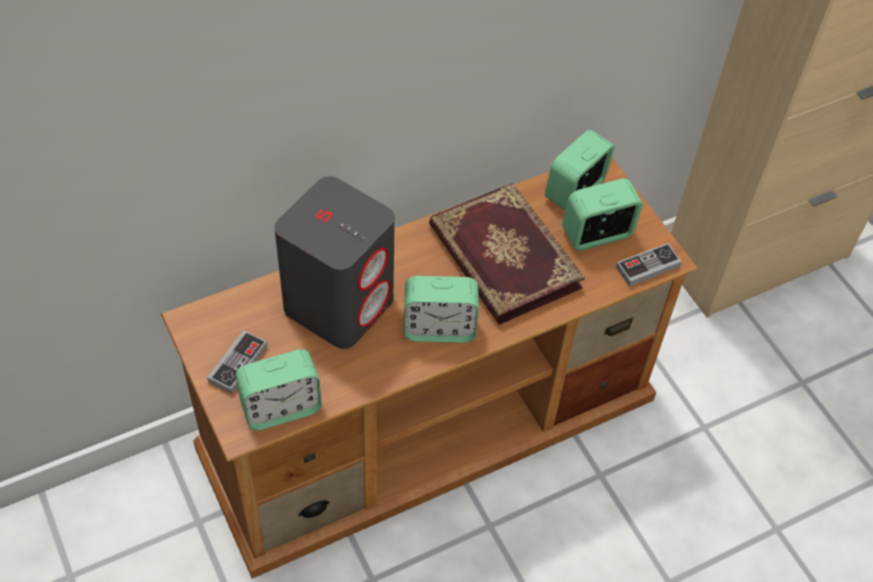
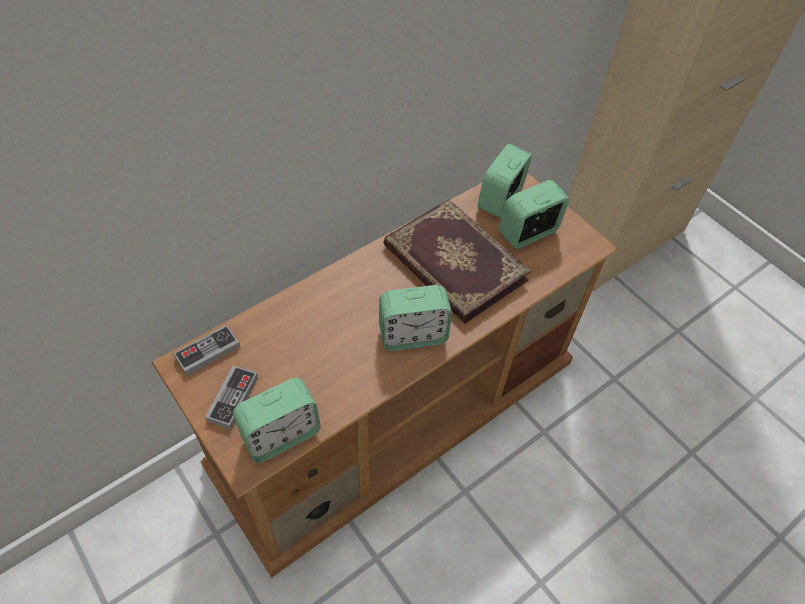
camera: 10 degrees left, 0 degrees up
grey speaker [274,176,395,349] -> none
game controller [616,243,682,286] -> game controller moved to [173,325,240,376]

